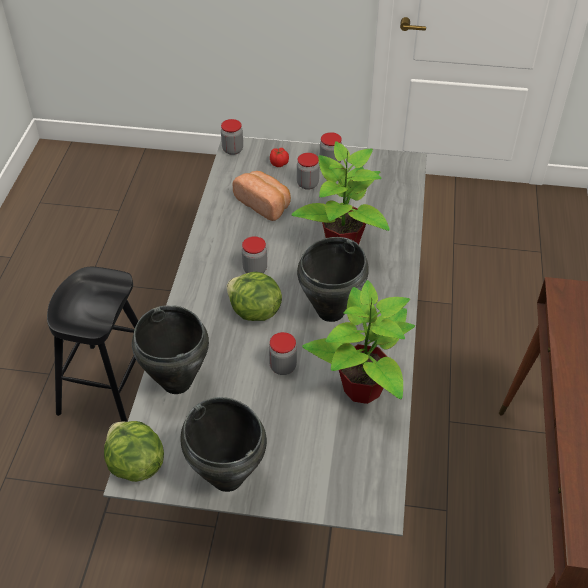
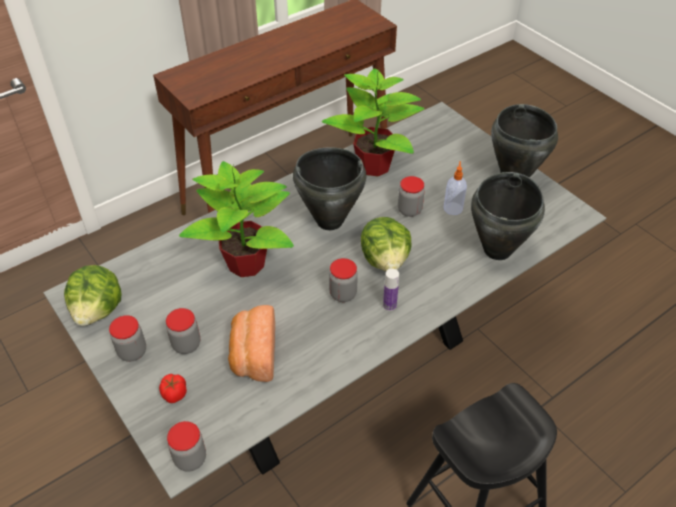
camera: 135 degrees left, 0 degrees up
lettuce [104,421,164,482] -> lettuce moved to [64,265,121,326]
none -> bottle [383,269,399,311]
none -> soap dispenser [444,161,467,215]

